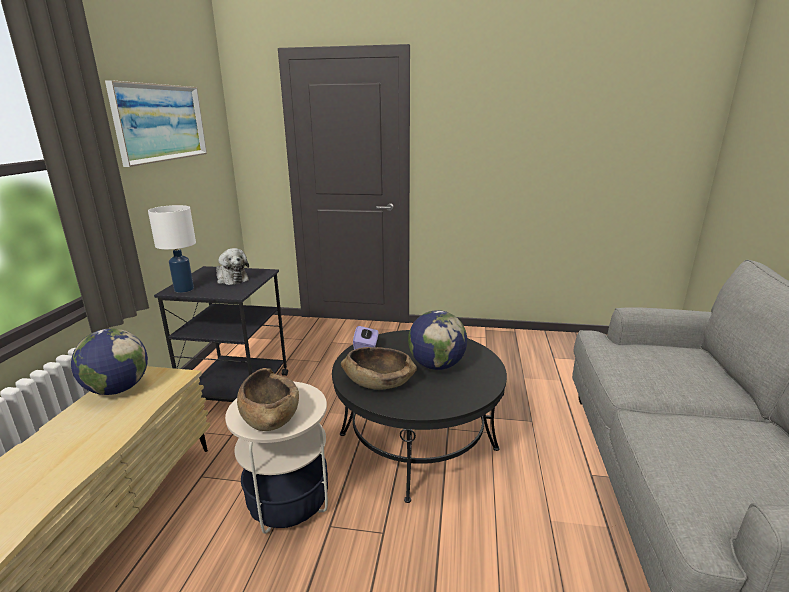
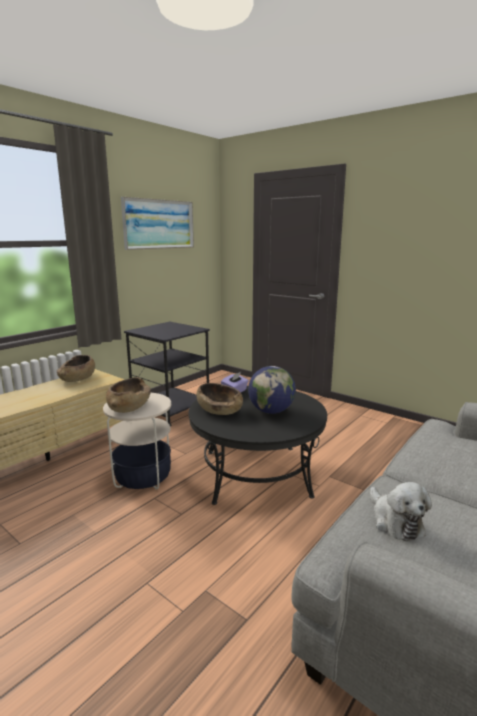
camera: 30 degrees right, 5 degrees down
globe [71,328,148,395] -> brown bowl [57,355,95,382]
white table lamp [148,205,196,293] -> none
plush toy [216,248,249,285] -> plush toy moved to [370,482,432,541]

